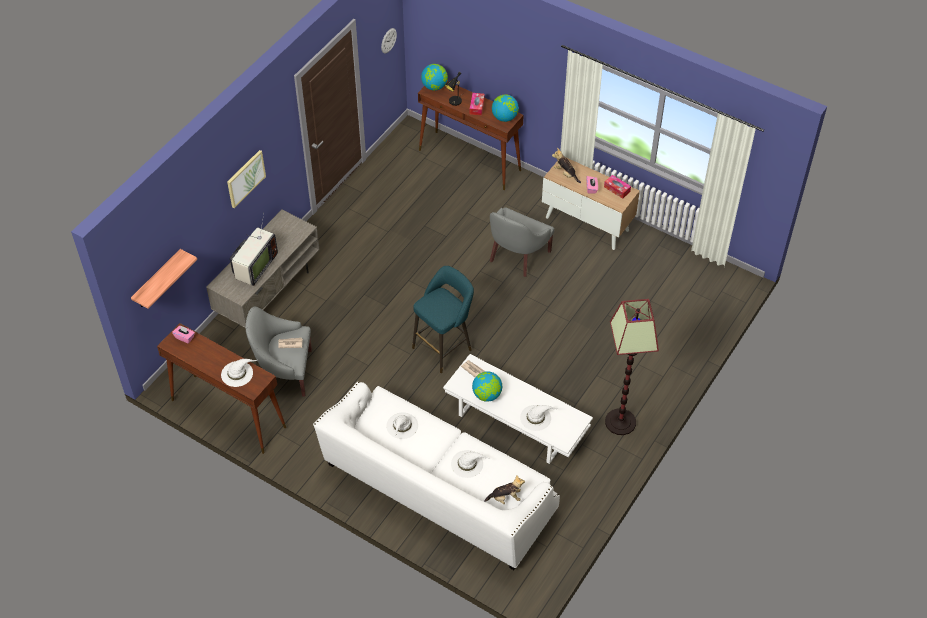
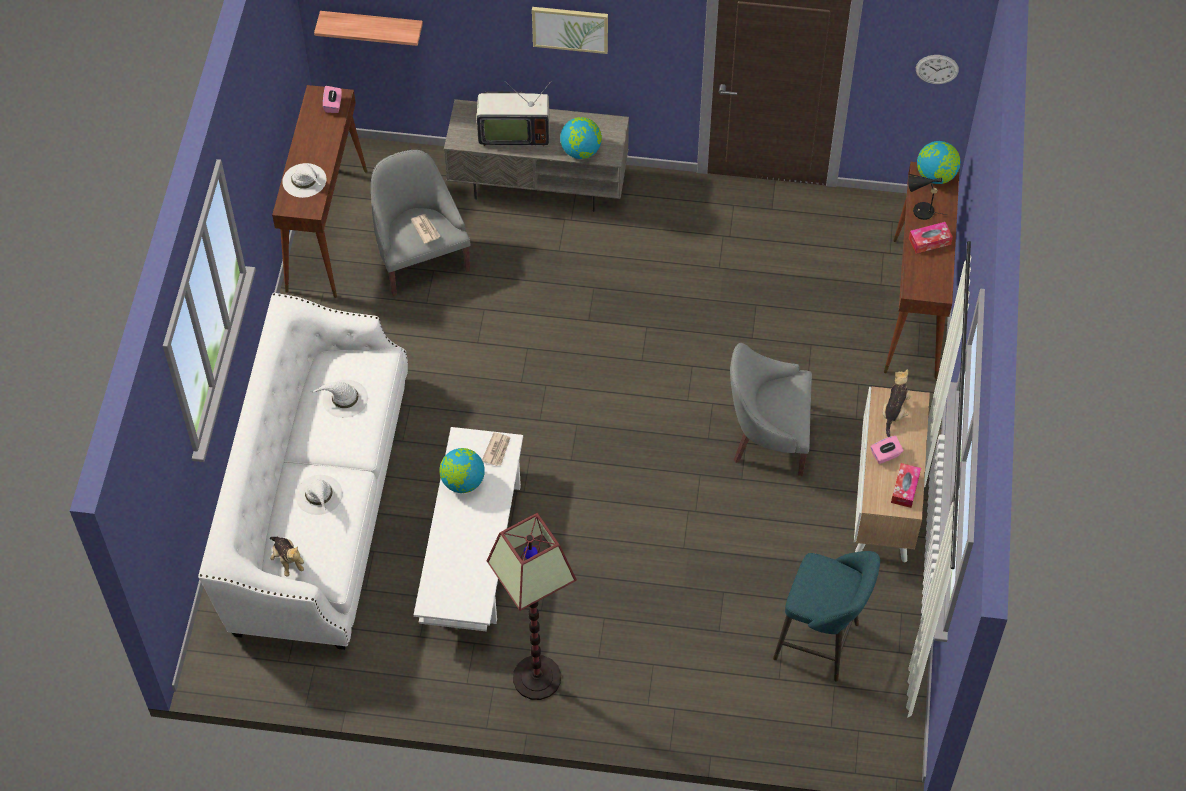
camera: 65 degrees right, 5 degrees up
turquoise stool [412,266,474,373] -> turquoise stool moved to [773,551,880,681]
globe [492,94,519,122] -> globe moved to [560,117,602,159]
white hat [520,405,559,431] -> none

